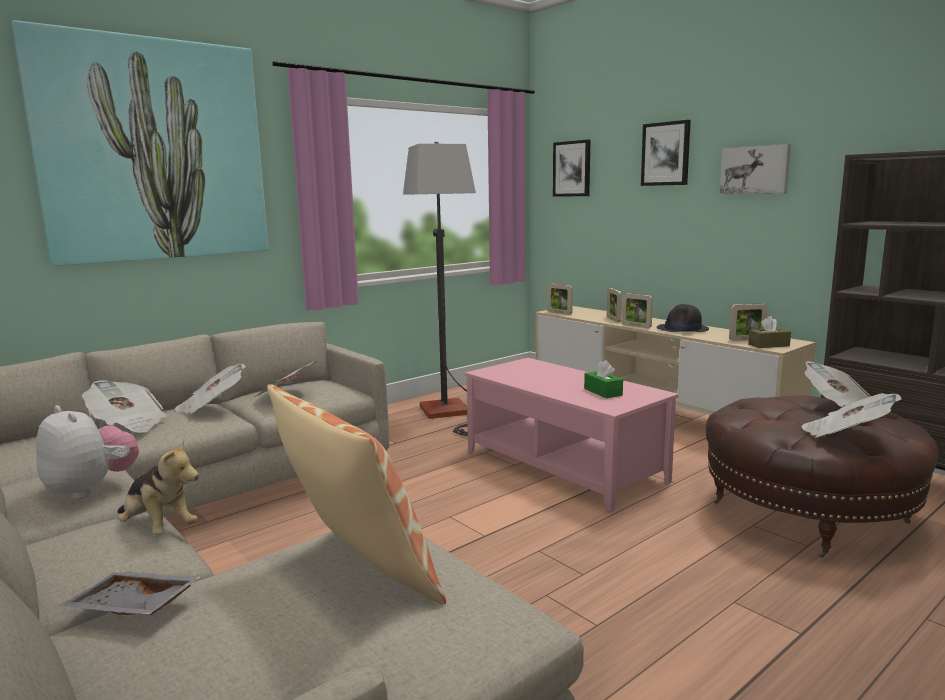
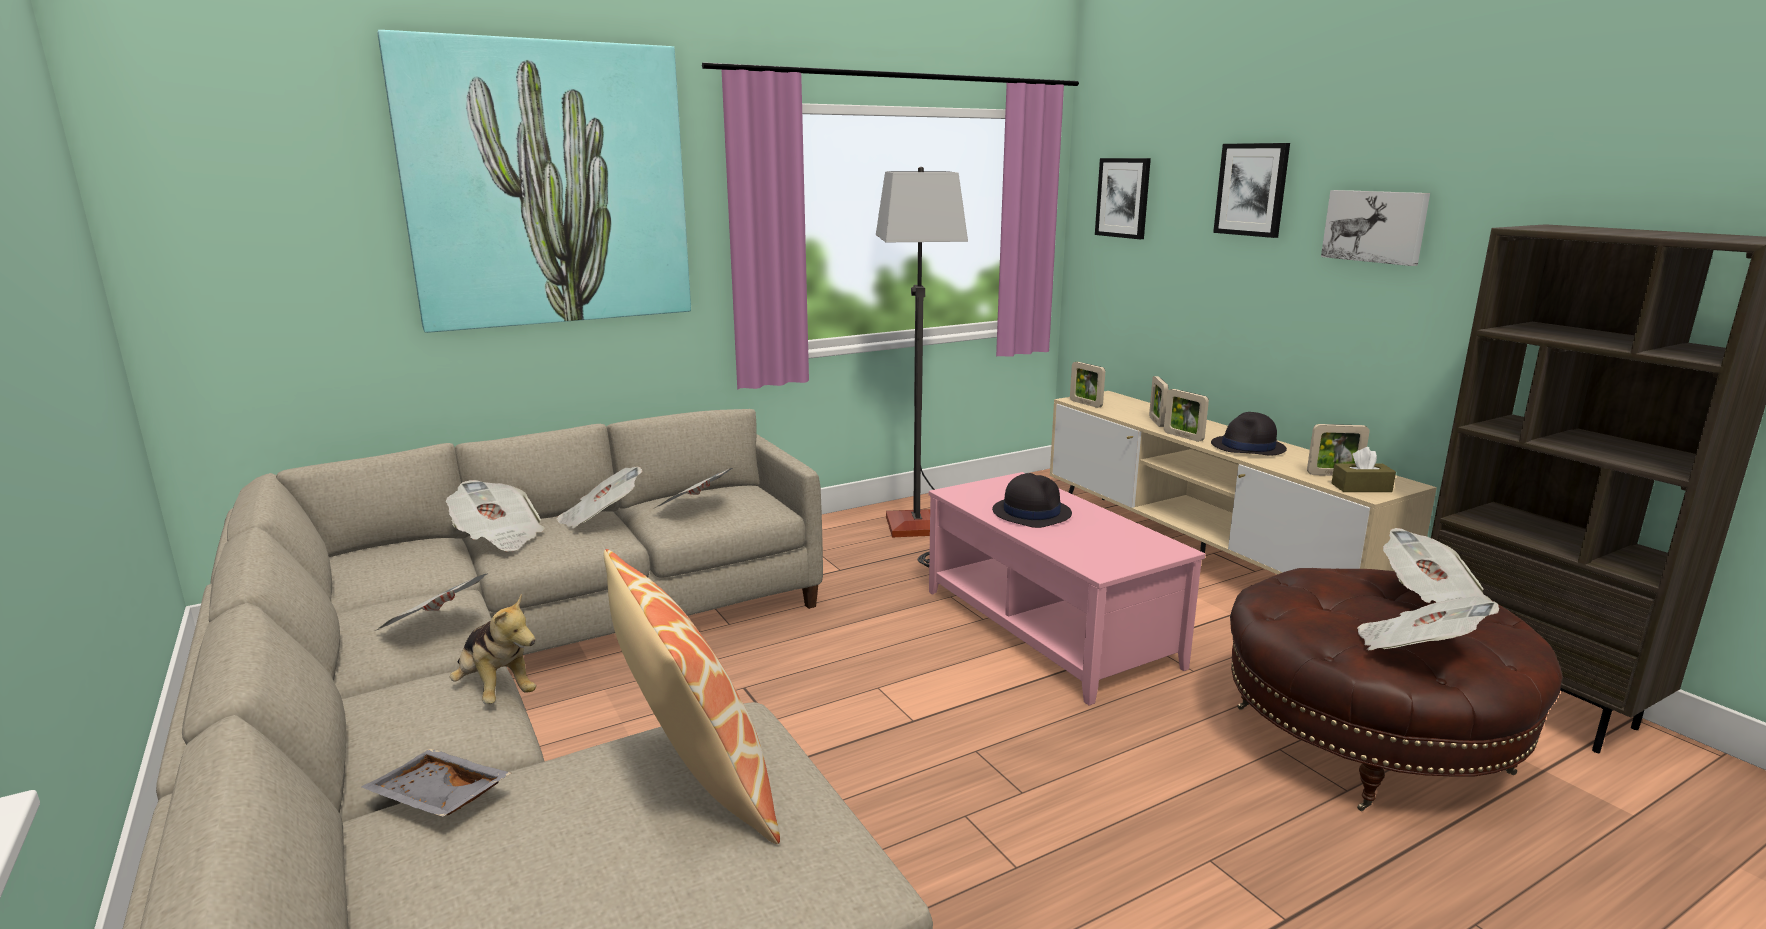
camera: 10 degrees right, 5 degrees up
plush toy [36,405,139,499] -> newspaper [375,574,487,631]
green tissue box [584,360,623,398] -> none
none -> black hat [992,473,1072,528]

